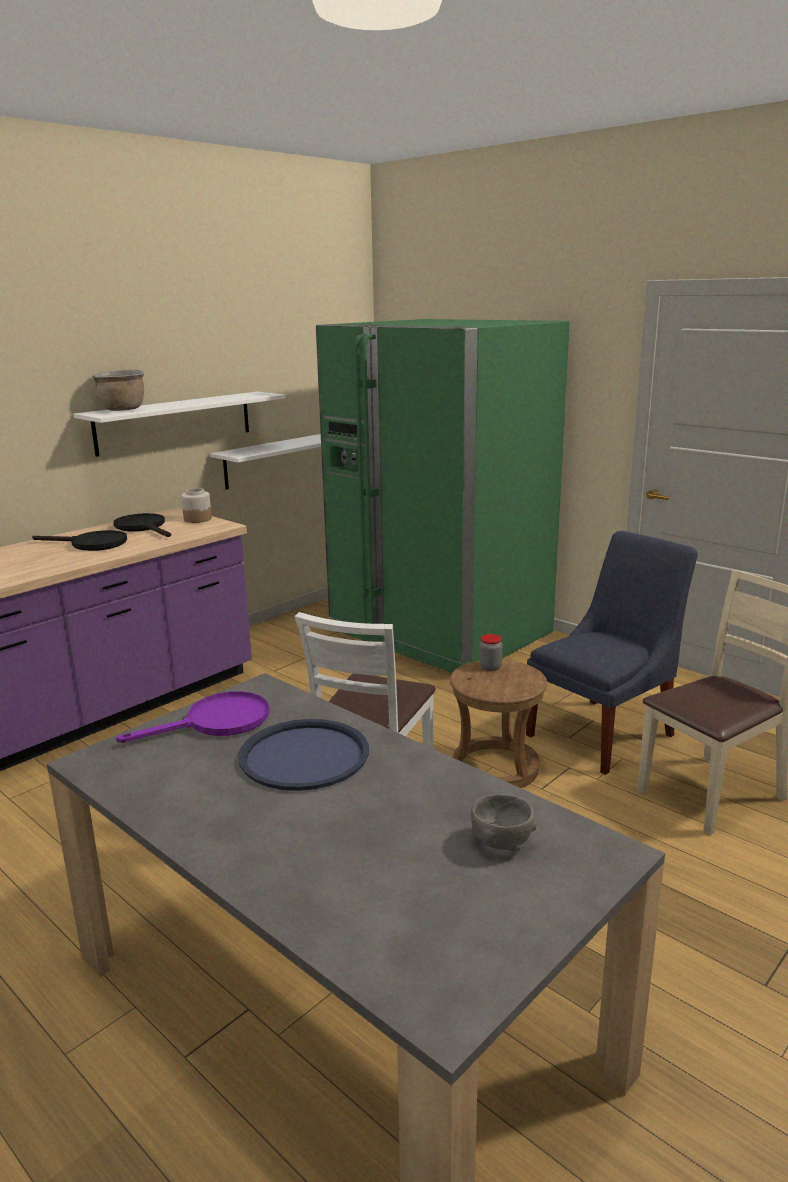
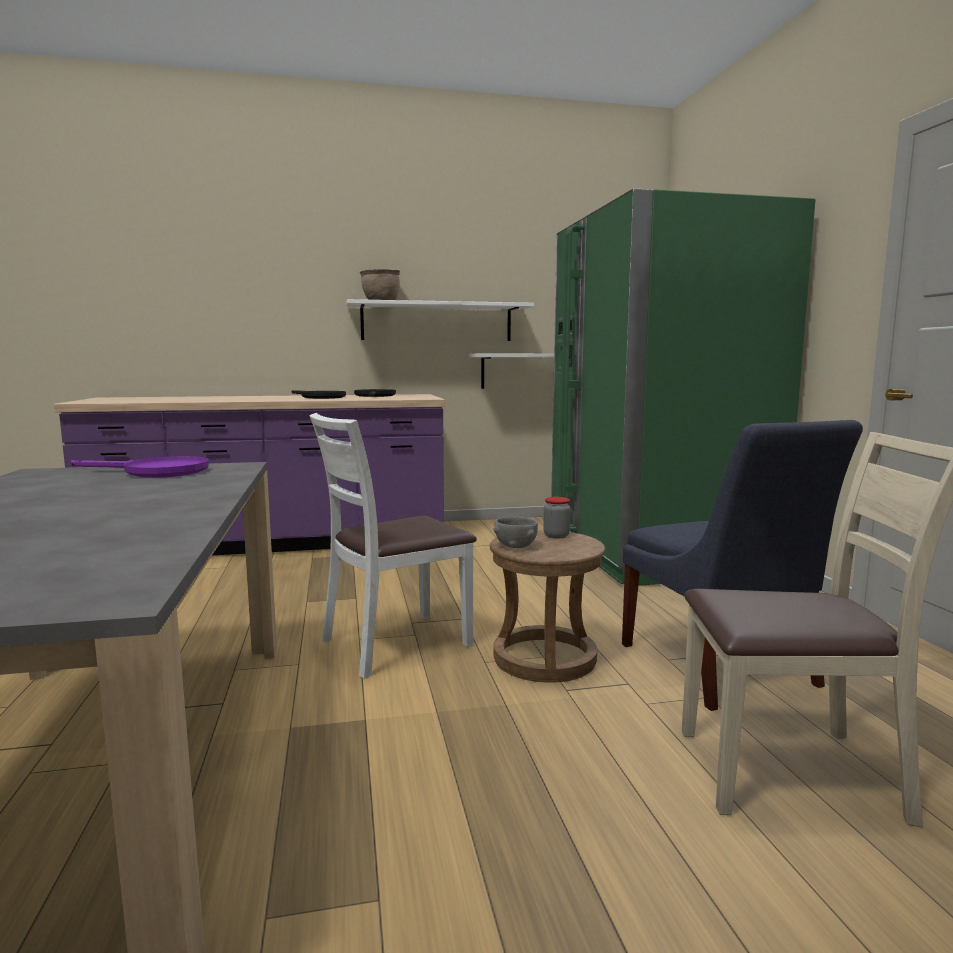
camera: 35 degrees right, 10 degrees down
jar [181,488,212,523] -> none
blue tray [238,719,369,791] -> none
grey bowl [471,794,537,852] -> grey bowl moved to [493,517,538,548]
blue chair [526,531,698,775] -> blue chair turned 75 degrees clockwise [622,420,863,711]

